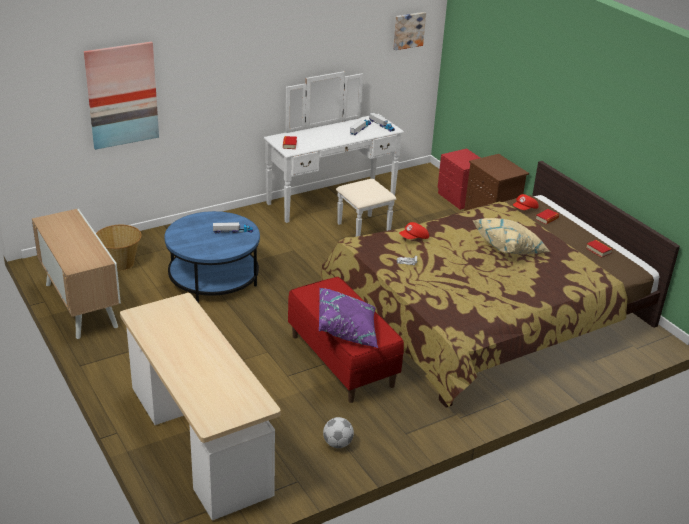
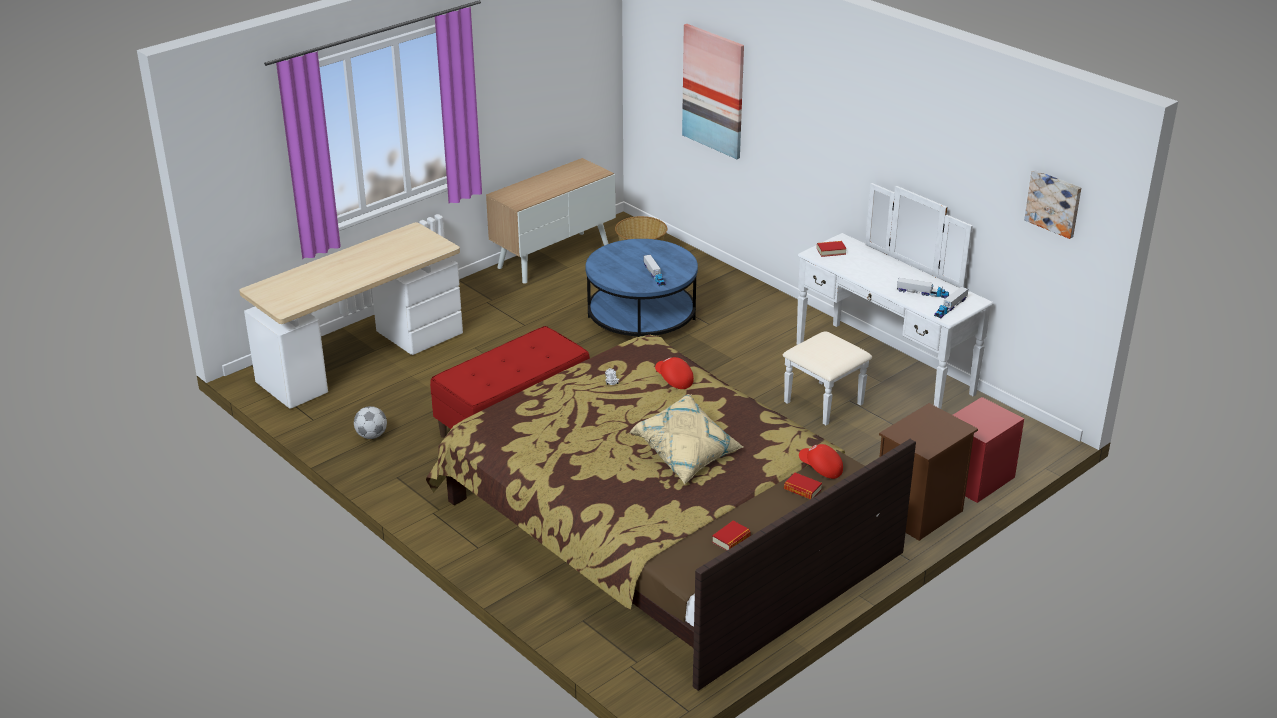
camera: 80 degrees right, 0 degrees up
purple pillow [319,288,378,348] -> none

